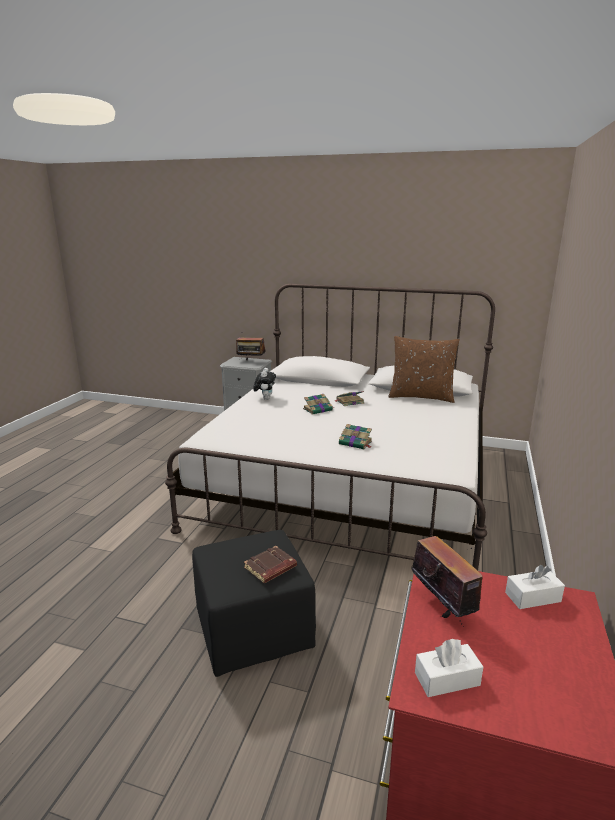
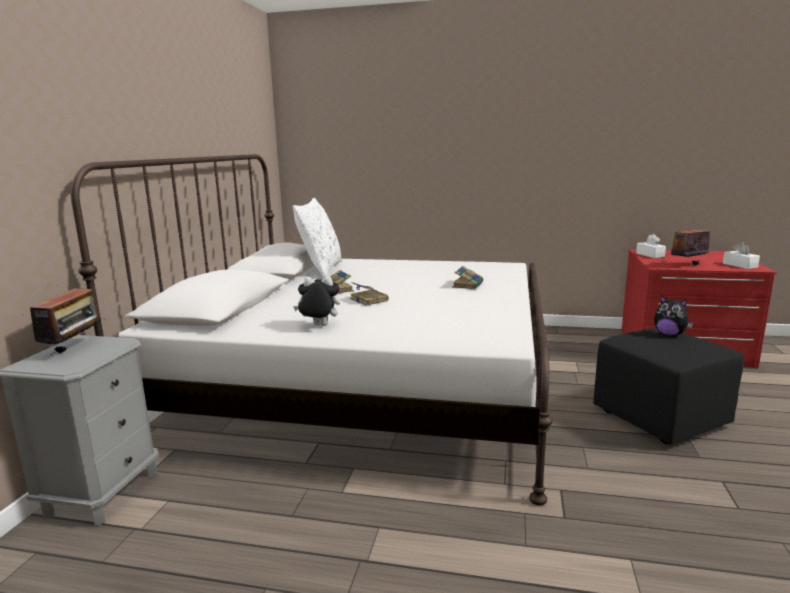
camera: 95 degrees left, 5 degrees down
brown book [244,546,297,583] -> plush toy [654,295,694,336]
brown pillow [389,336,460,403] -> white pillow [293,198,342,277]

